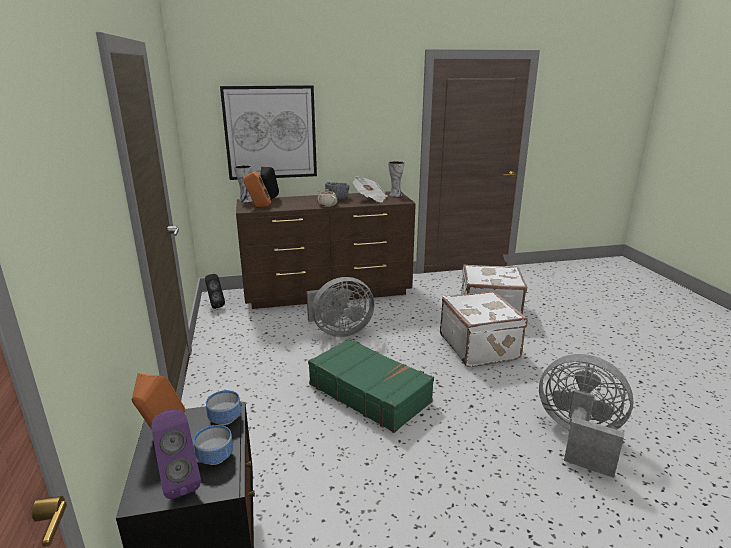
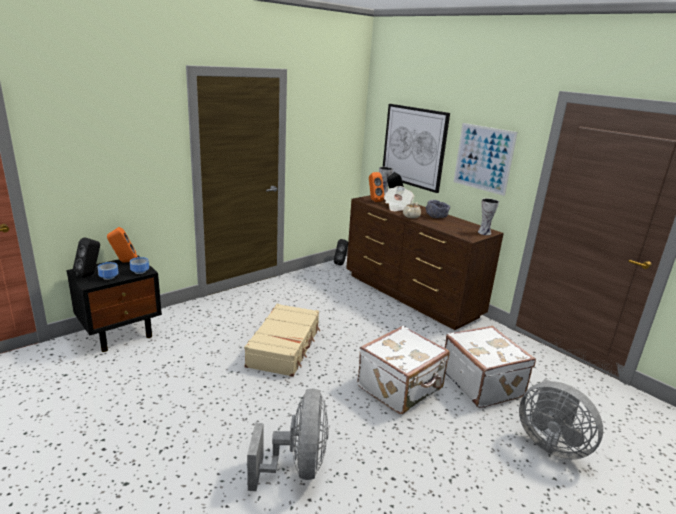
camera: 60 degrees right, 0 degrees up
purple speaker [151,409,201,499] -> black speaker [73,237,100,278]
grey fan [306,277,375,337] -> grey fan moved to [519,379,603,460]
green suitcase [308,338,434,433] -> beige suitcase [244,304,320,377]
newspaper [352,176,387,202] -> newspaper moved to [384,186,415,211]
none -> picture [453,123,518,196]

